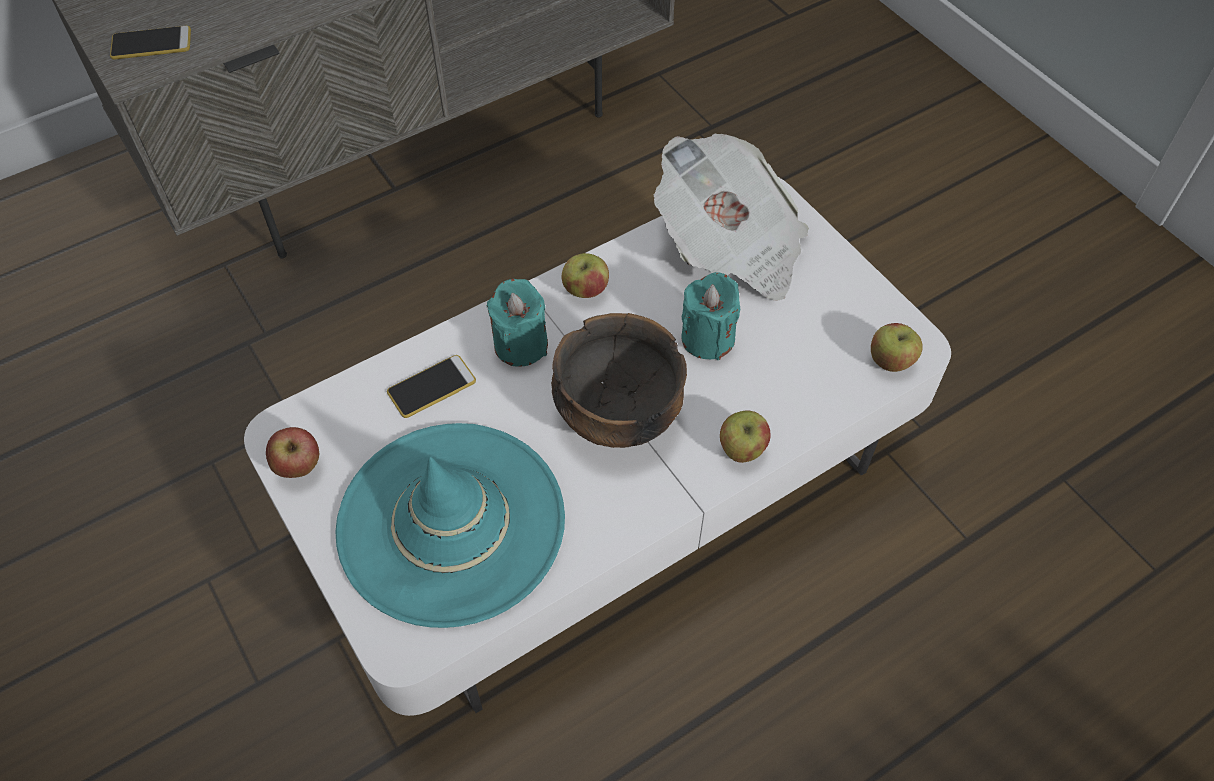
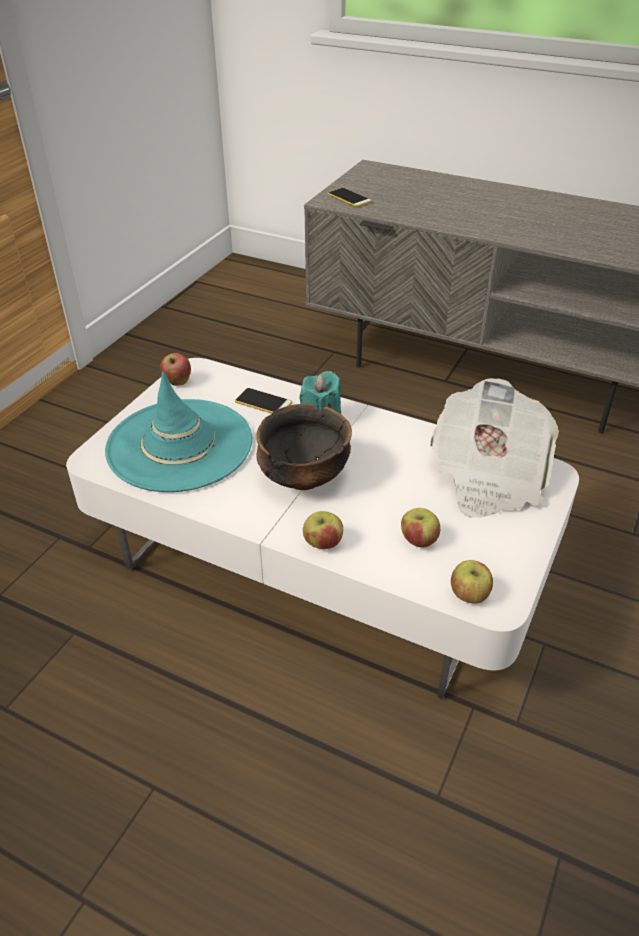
camera: 60 degrees right, 15 degrees down
apple [562,253,609,298] -> apple moved to [401,508,440,548]
turquoise candle [681,272,740,360] -> none

